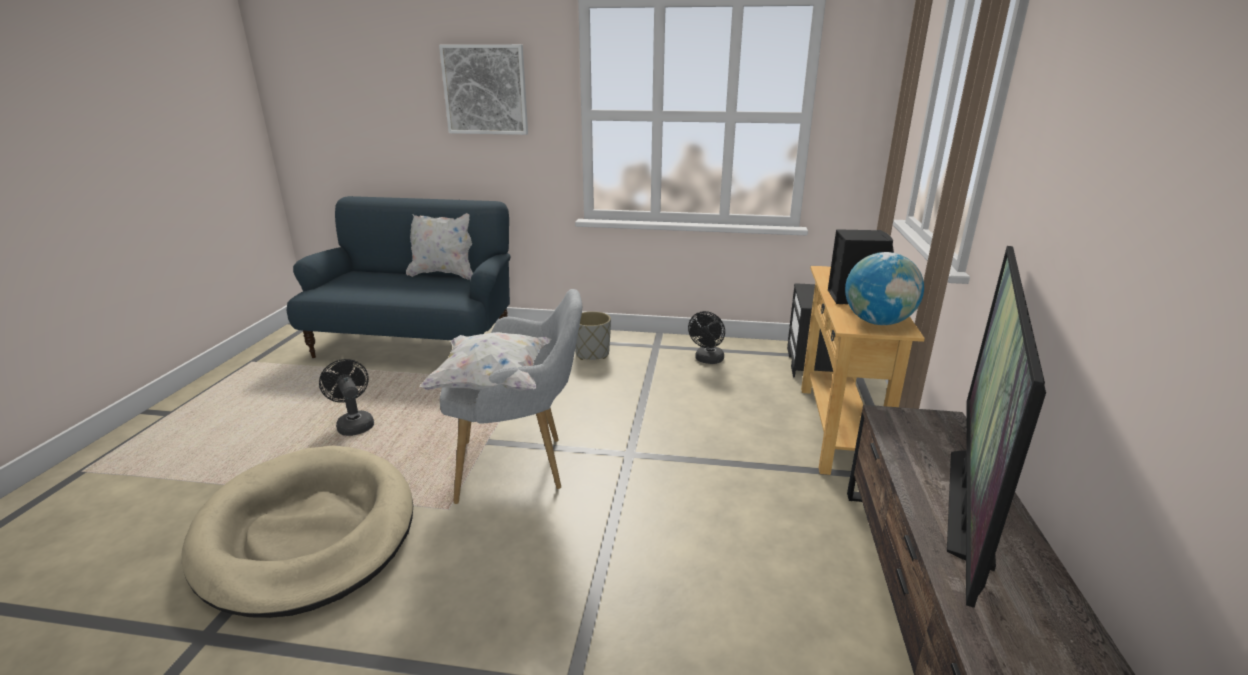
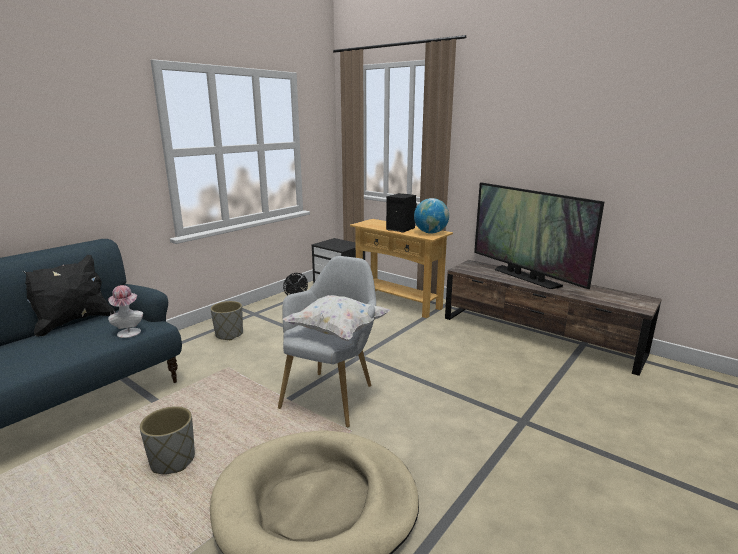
camera: 60 degrees left, 5 degrees down
black fan [319,359,374,436] -> grey planter [140,406,195,474]
white pillow [406,213,473,280] -> black pillow [23,255,116,337]
picture [439,44,528,135] -> none
none -> hat [108,285,143,338]

